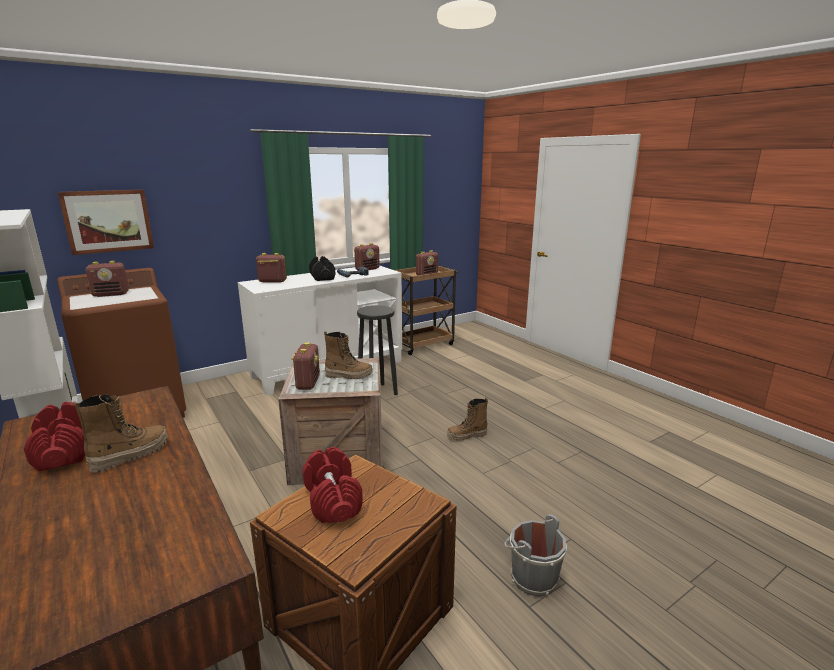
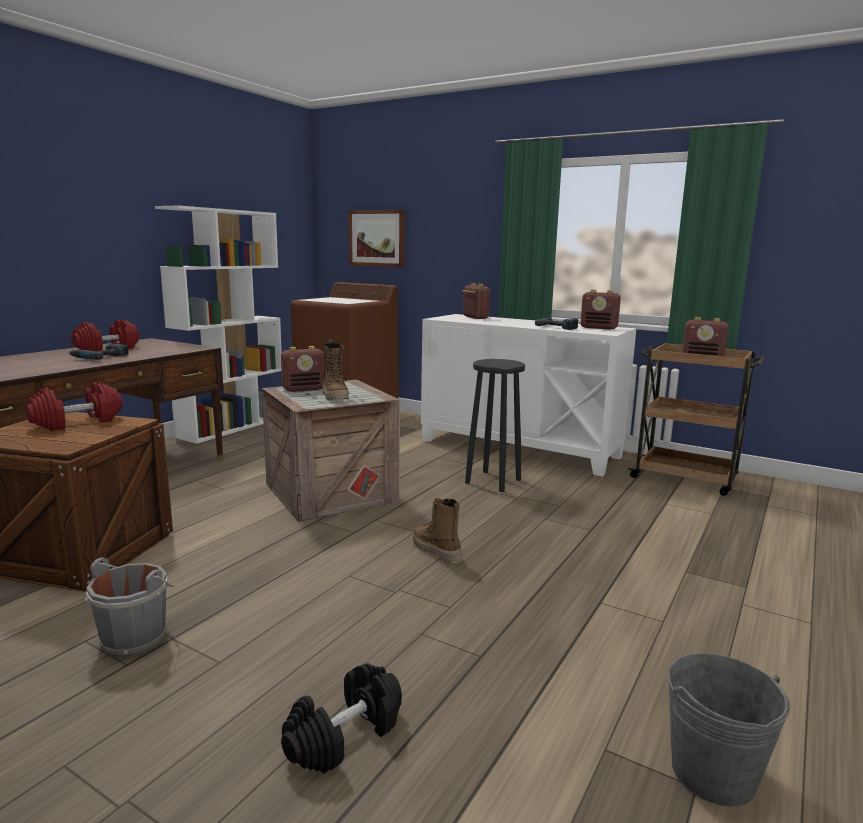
camera: 65 degrees right, 5 degrees down
boot [73,394,168,473] -> power drill [69,343,129,360]
radio [86,261,129,297] -> none
black dumbbell [309,256,335,281] -> black dumbbell moved to [281,663,402,774]
none -> grey bucket [668,653,790,807]

